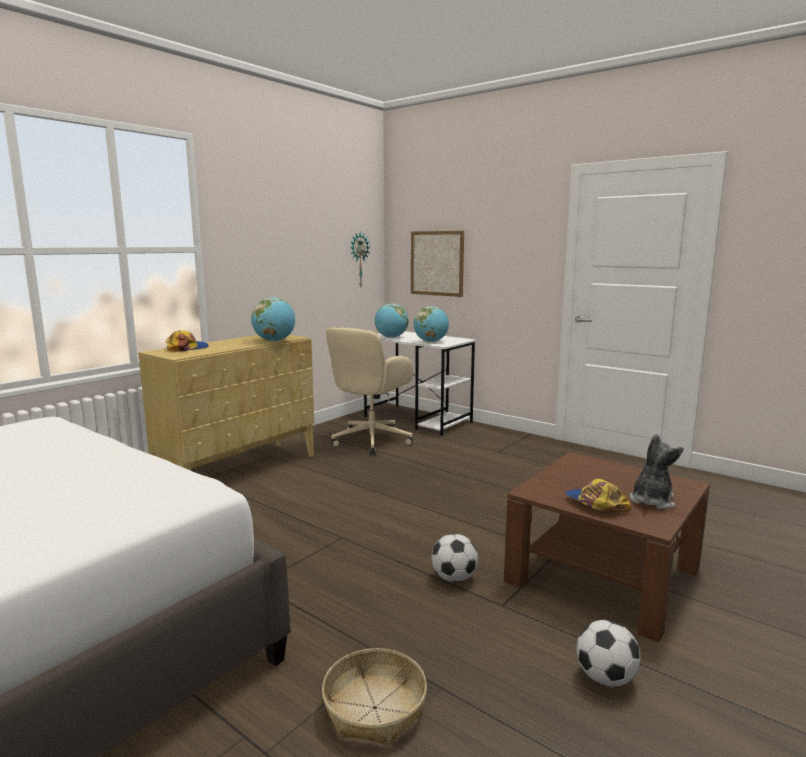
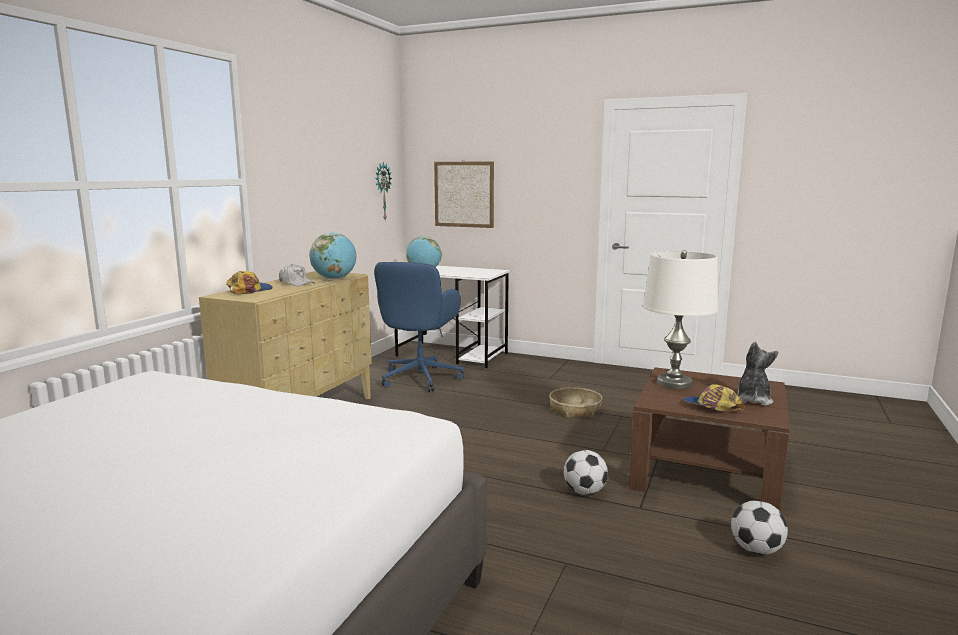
camera: 15 degrees left, 0 degrees up
basket [322,648,427,746] -> basket moved to [549,387,602,418]
beige office chair [326,327,413,455] -> blue office chair [374,262,464,392]
globe [413,306,449,342] -> none
none -> white cap [279,264,314,286]
none -> white table lamp [643,250,718,389]

